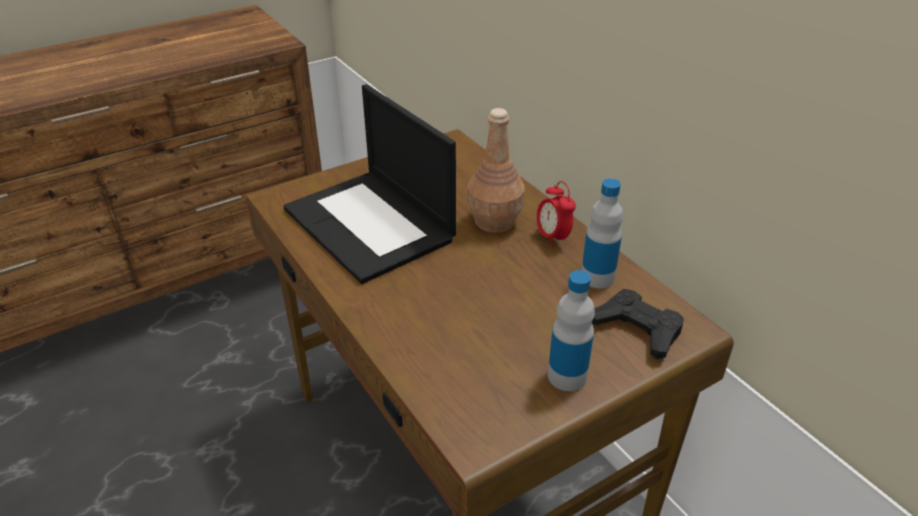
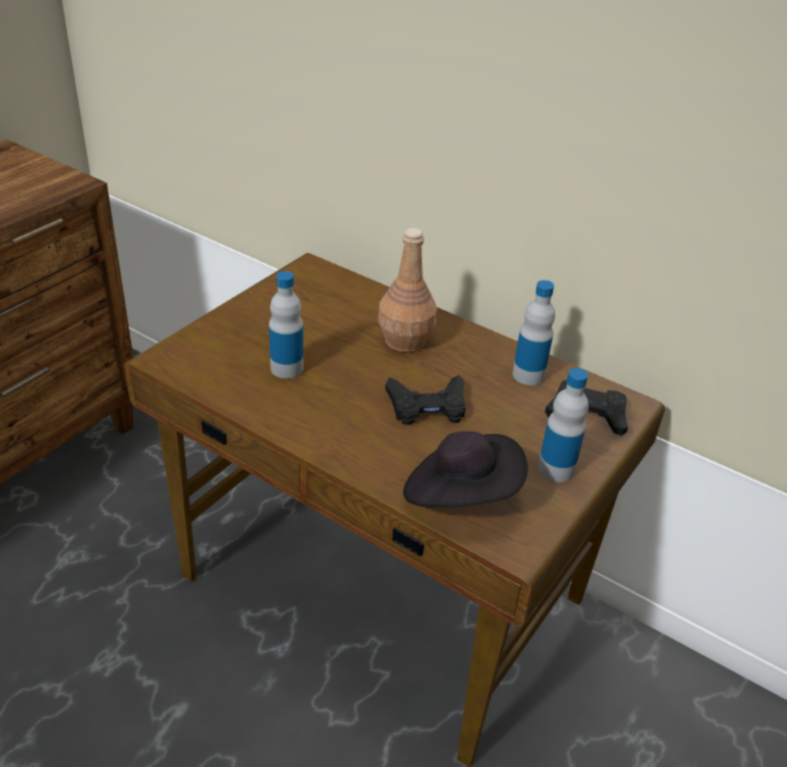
camera: 25 degrees left, 0 degrees up
laptop [283,84,456,284] -> bottle [269,271,303,379]
alarm clock [537,181,576,248] -> none
none -> black game controller [385,375,466,425]
none -> black hat [403,431,528,507]

